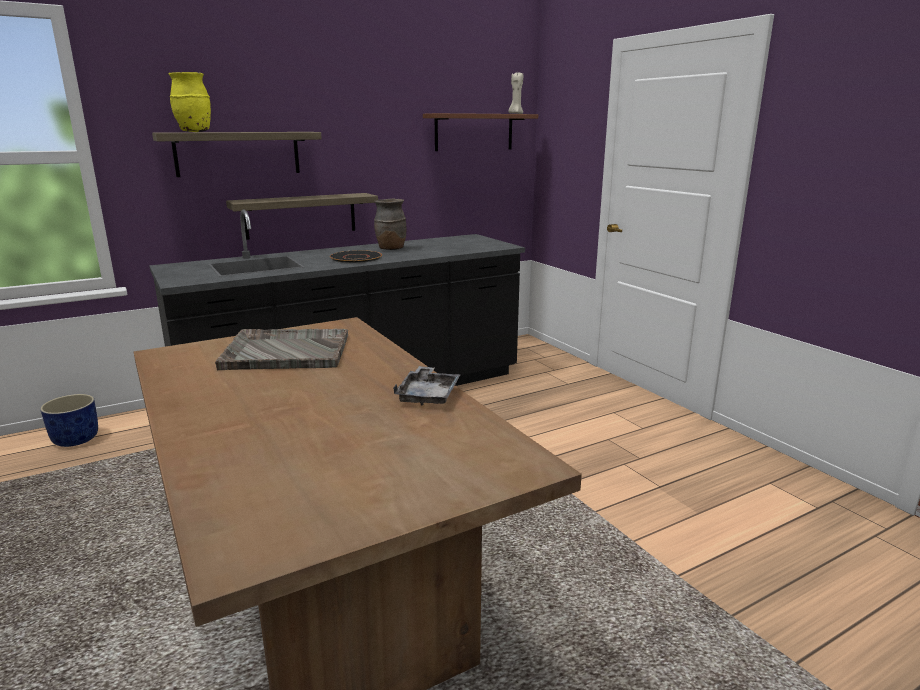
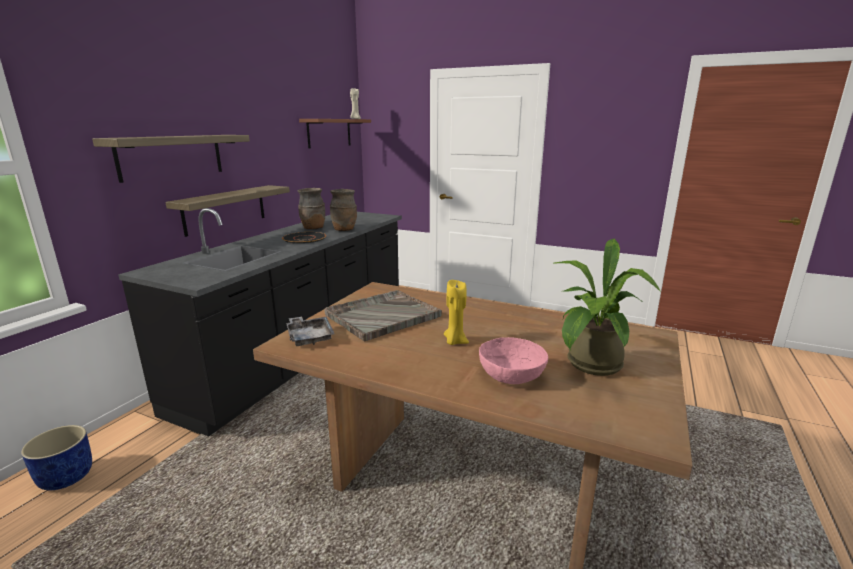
camera: 35 degrees left, 0 degrees up
yellow vase [169,72,211,132] -> none
grey tray [393,366,461,405] -> grey tray moved to [286,317,335,346]
none -> brown vase [330,189,357,231]
none -> yellow candle [444,280,469,345]
none -> pink bowl [479,337,548,384]
none -> potted plant [554,238,661,376]

